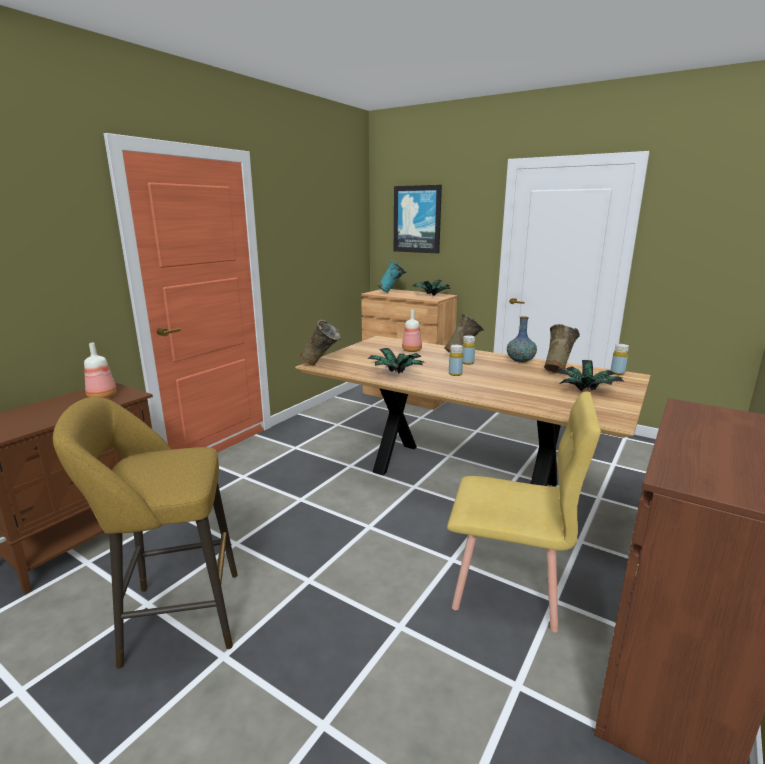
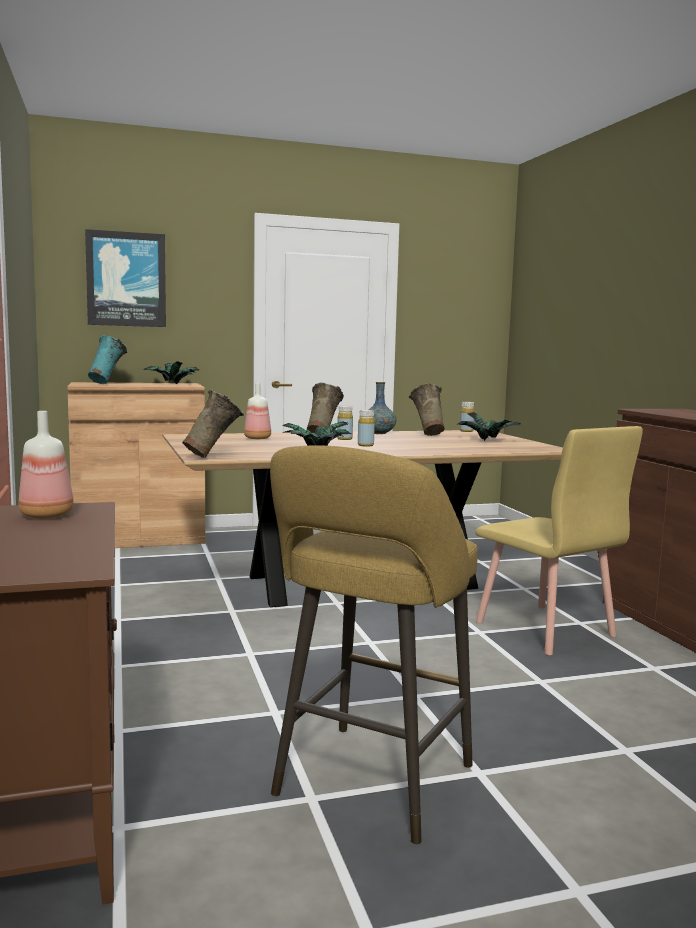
camera: 50 degrees left, 10 degrees down
yellow chair [447,391,601,633] -> yellow chair turned 90 degrees clockwise [475,426,643,655]

